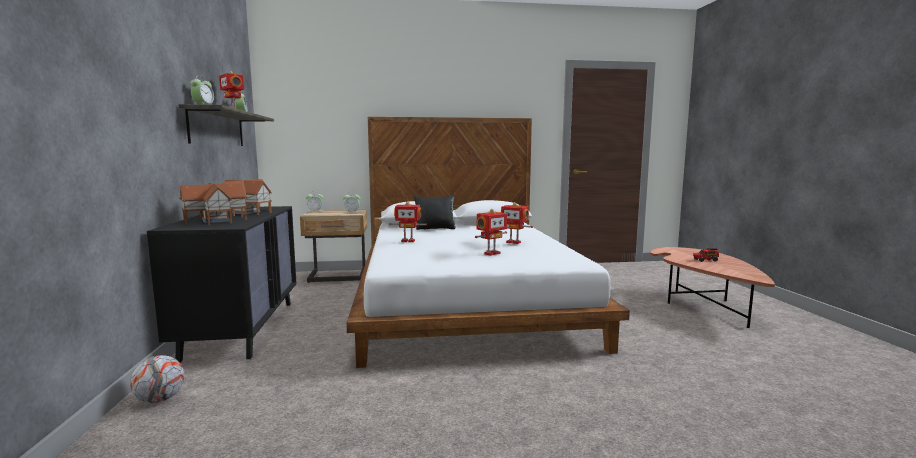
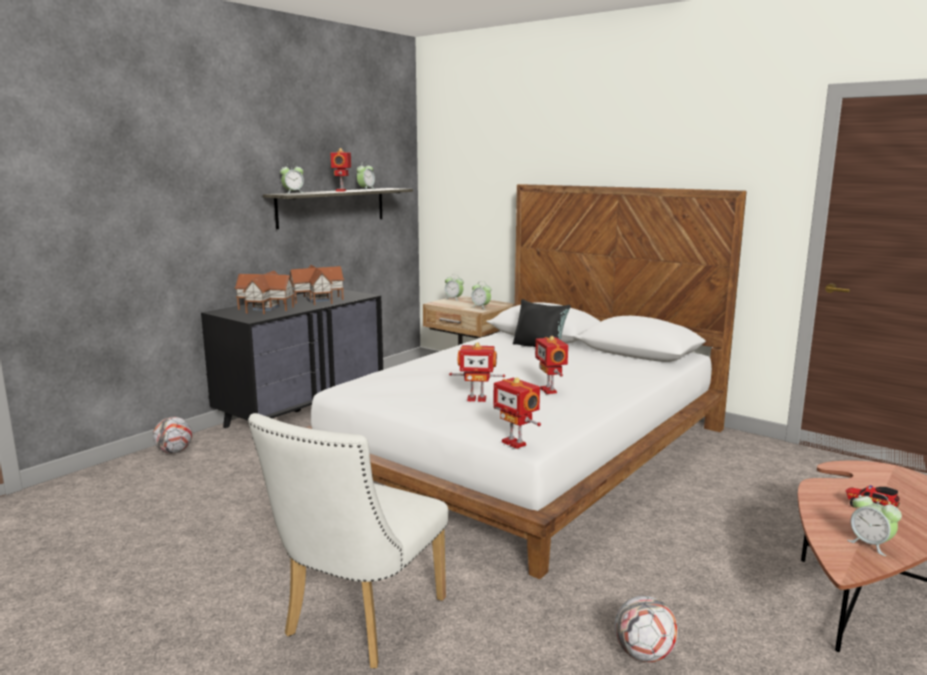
camera: 45 degrees right, 5 degrees up
toy robot [389,201,427,242] -> toy robot moved to [493,377,541,449]
none -> white chair [248,413,449,669]
none -> football [615,596,678,662]
none -> alarm clock [847,493,902,556]

